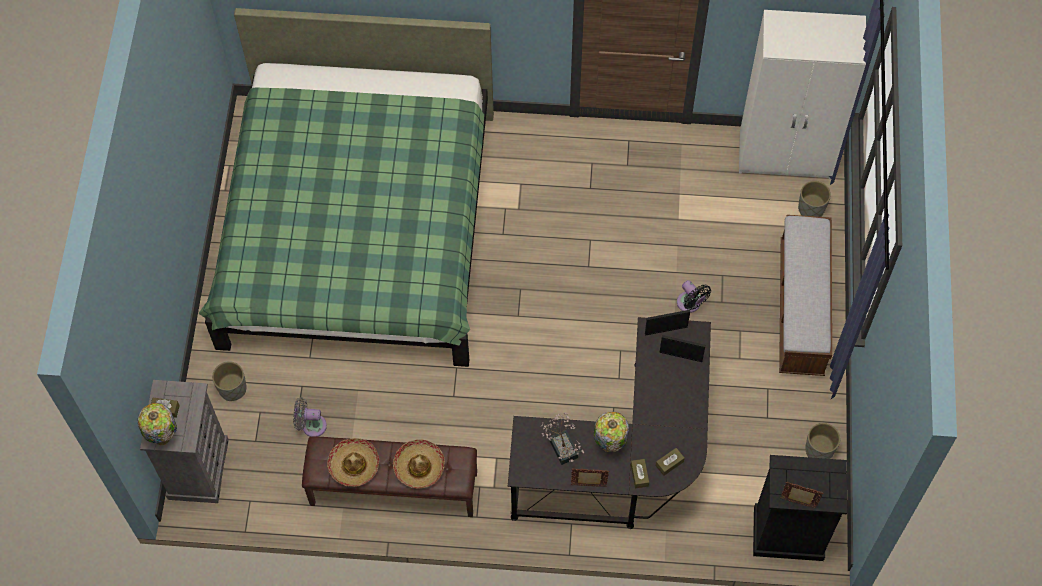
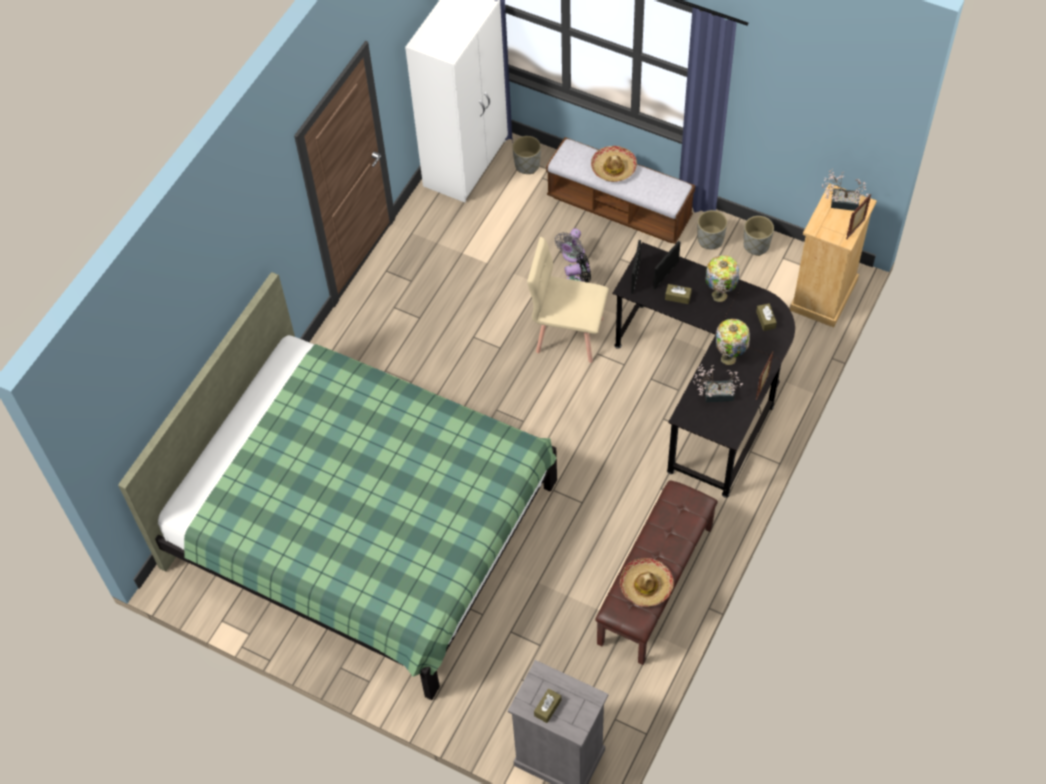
camera: 65 degrees left, 5 degrees down
table lamp [138,403,177,445] -> table lamp moved to [706,255,739,302]
grey planter [212,361,247,401] -> grey planter moved to [698,210,727,249]
grey fan [293,397,327,437] -> grey fan moved to [555,228,585,263]
hat [393,439,445,488] -> hat moved to [591,146,637,182]
brown tissue box [631,459,649,488] -> brown tissue box moved to [665,284,692,304]
black dresser [753,455,847,561] -> beige dresser [790,183,877,328]
none -> beige chair [527,237,609,363]
none -> potted plant [822,169,869,211]

